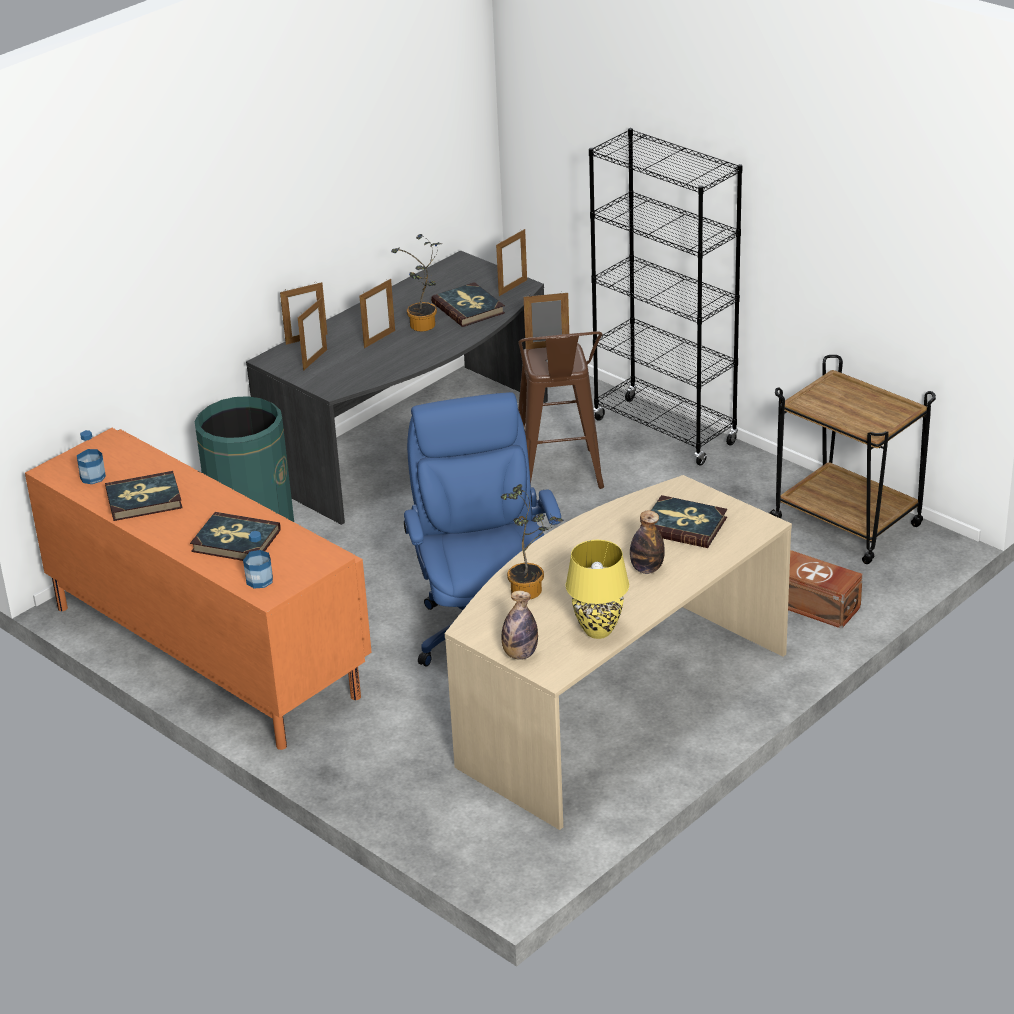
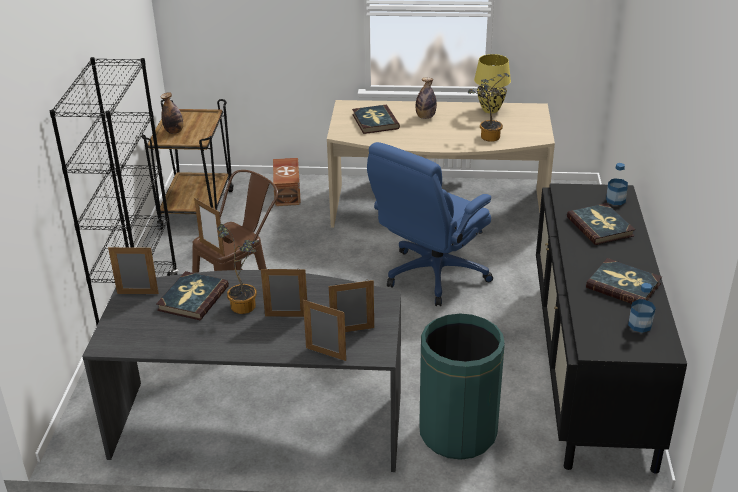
camera: 130 degrees left, 0 degrees up
orange cabinet [25,428,372,750] -> black cabinet [536,183,687,474]
bottle [501,591,538,660] -> bottle moved to [160,92,184,134]

